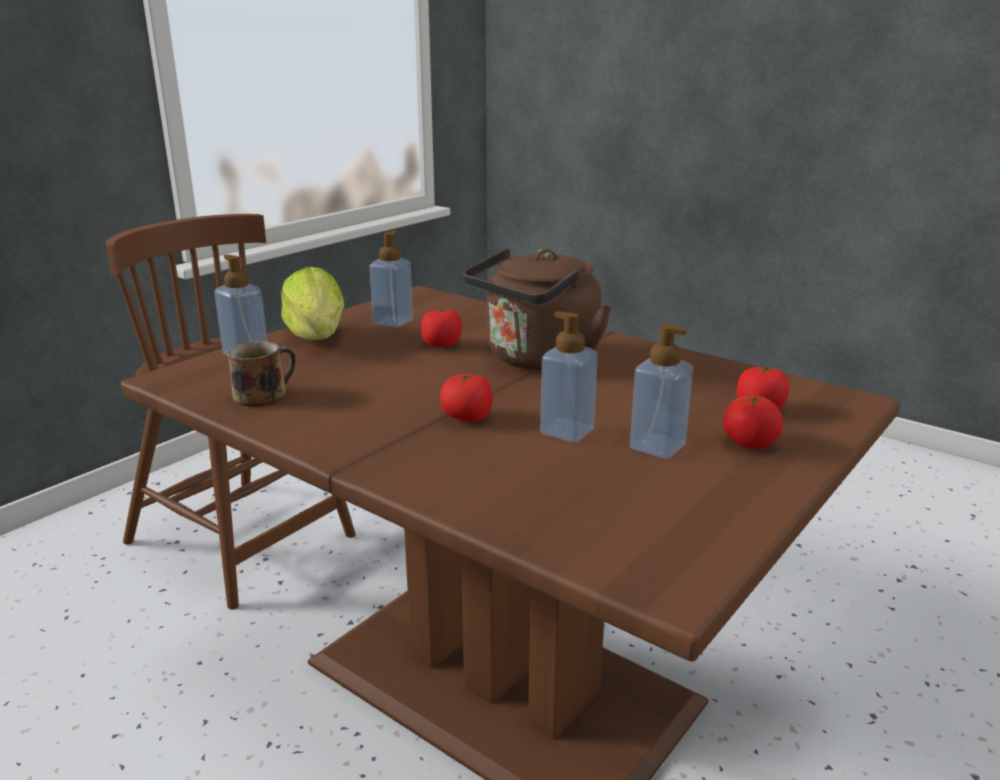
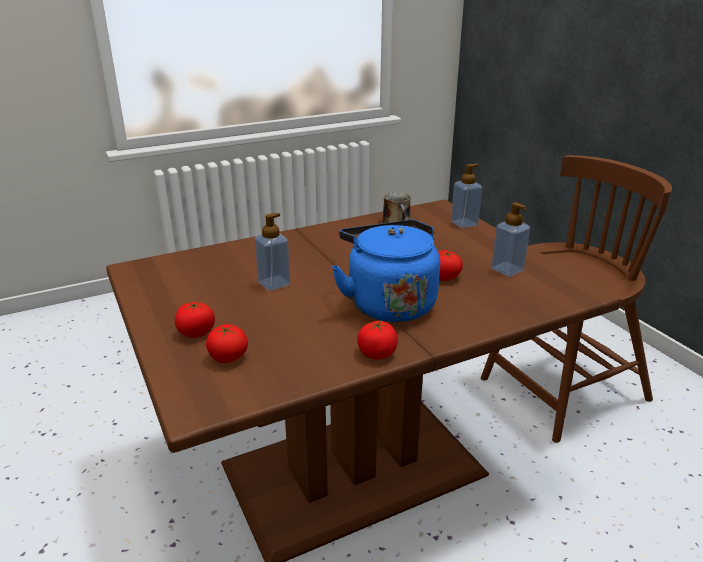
camera: 115 degrees right, 5 degrees up
lettuce [281,267,344,341] -> none
tomato [440,373,493,421] -> tomato moved to [357,321,398,360]
brown kettle [464,248,611,370] -> blue kettle [332,220,440,322]
soap dispenser [630,324,693,459] -> none

